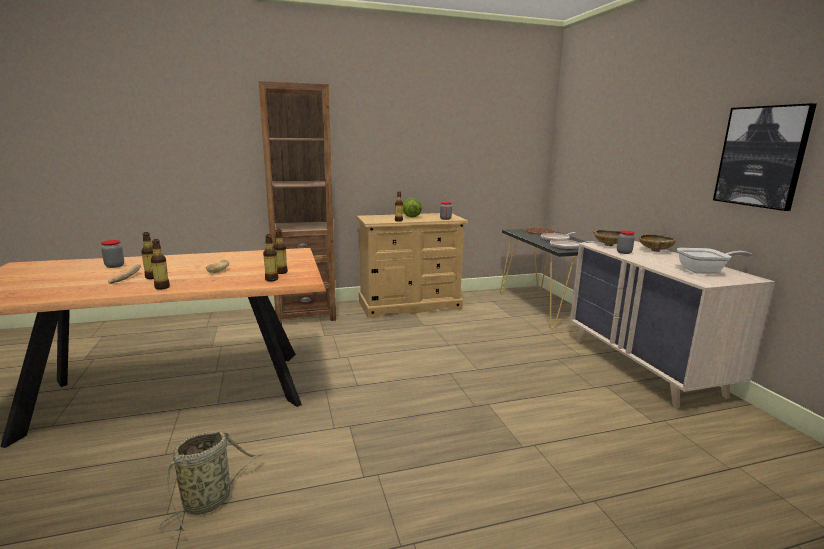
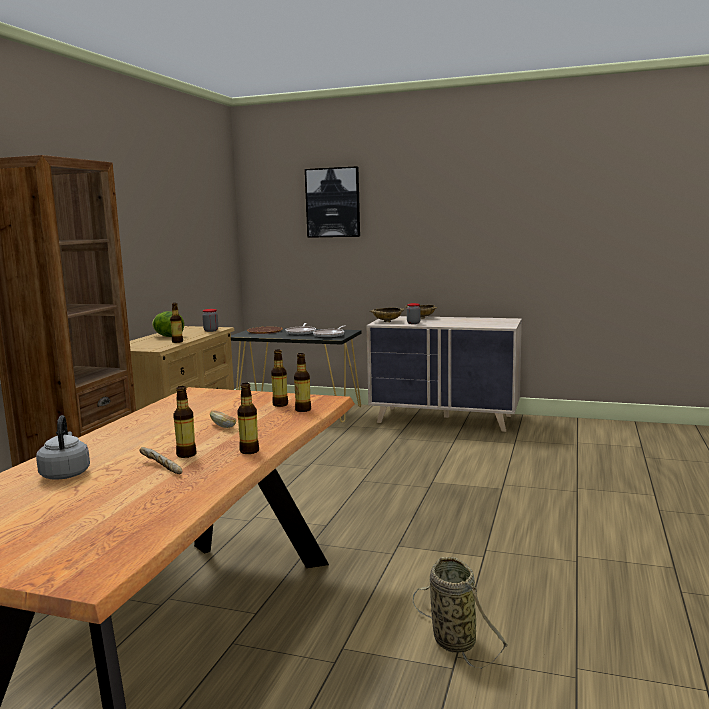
camera: 55 degrees left, 5 degrees down
jar [101,240,124,268] -> grey kettle [36,415,90,480]
frying pan [677,248,752,274] -> none
picture [713,103,817,211] -> picture moved to [305,166,360,238]

